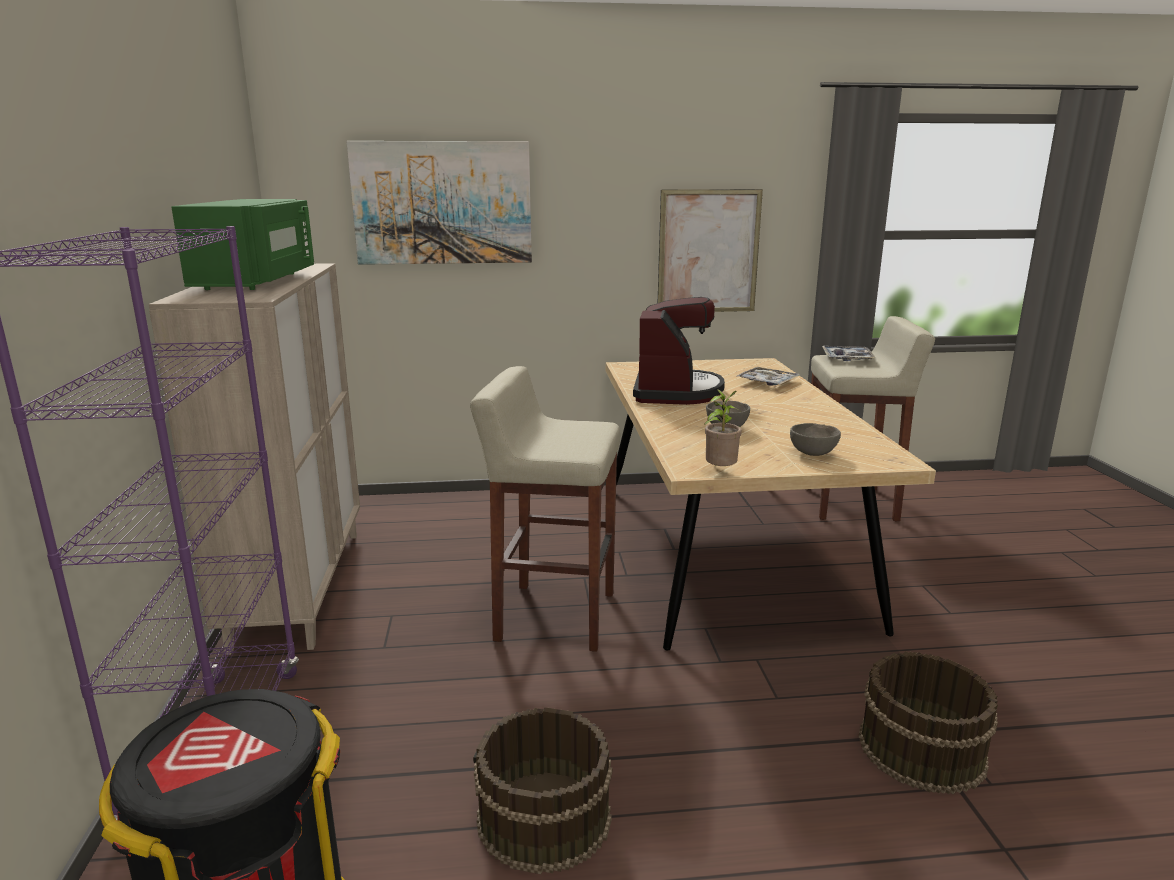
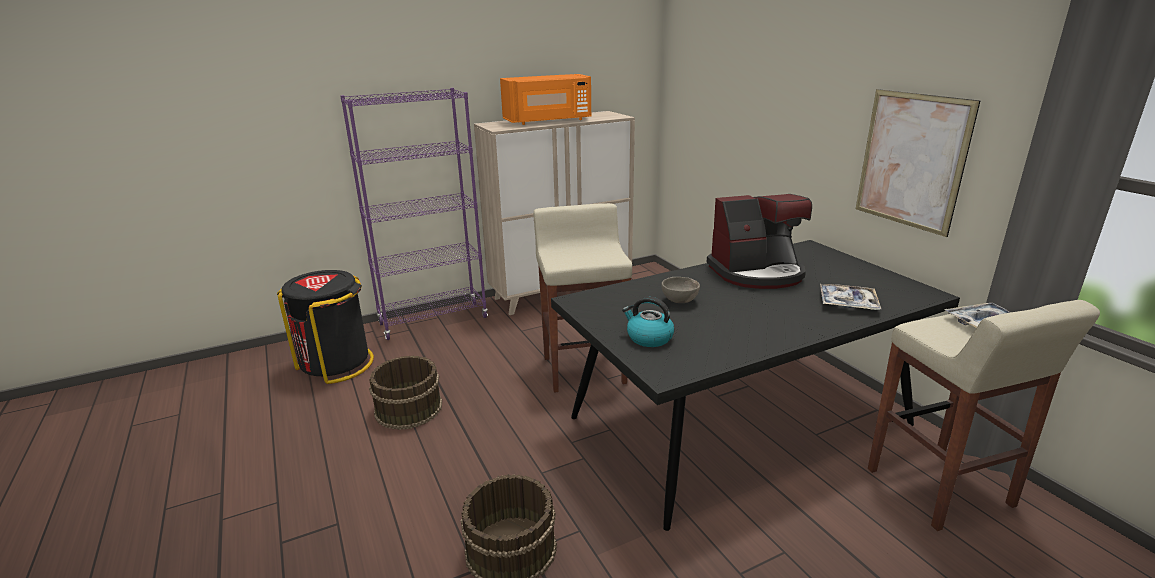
camera: 70 degrees right, 5 degrees up
green microwave [172,199,314,290] -> orange microwave [500,74,591,125]
picture [346,141,532,265] -> none
beige dining table [606,358,936,651] -> black dining table [551,240,960,531]
potted plant [704,389,742,466] -> none
grey bowl [790,423,841,456] -> kettle [622,297,674,347]

